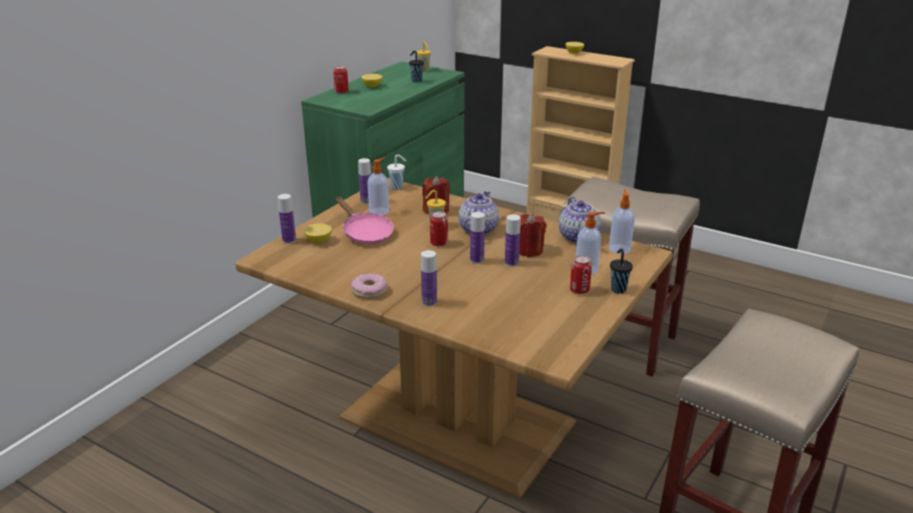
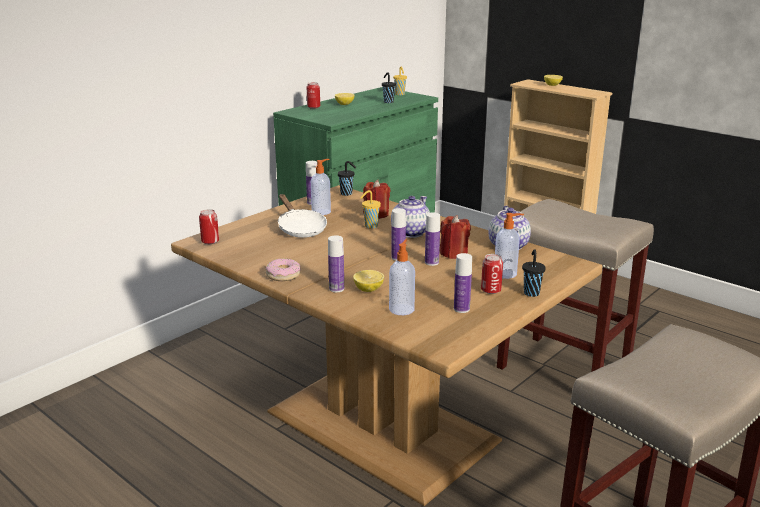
camera: 10 degrees right, 5 degrees down
bottle [278,194,296,244] -> bottle moved to [454,253,472,313]
lemon [304,223,332,243] -> lemon moved to [353,270,384,292]
pink frying pan [336,197,394,244] -> white frying pan [278,194,327,238]
white cup [387,155,406,190] -> black cup [338,161,356,196]
can [430,211,448,246] -> can moved to [199,209,219,244]
soap dispenser [609,189,635,254] -> soap dispenser moved to [389,239,415,315]

